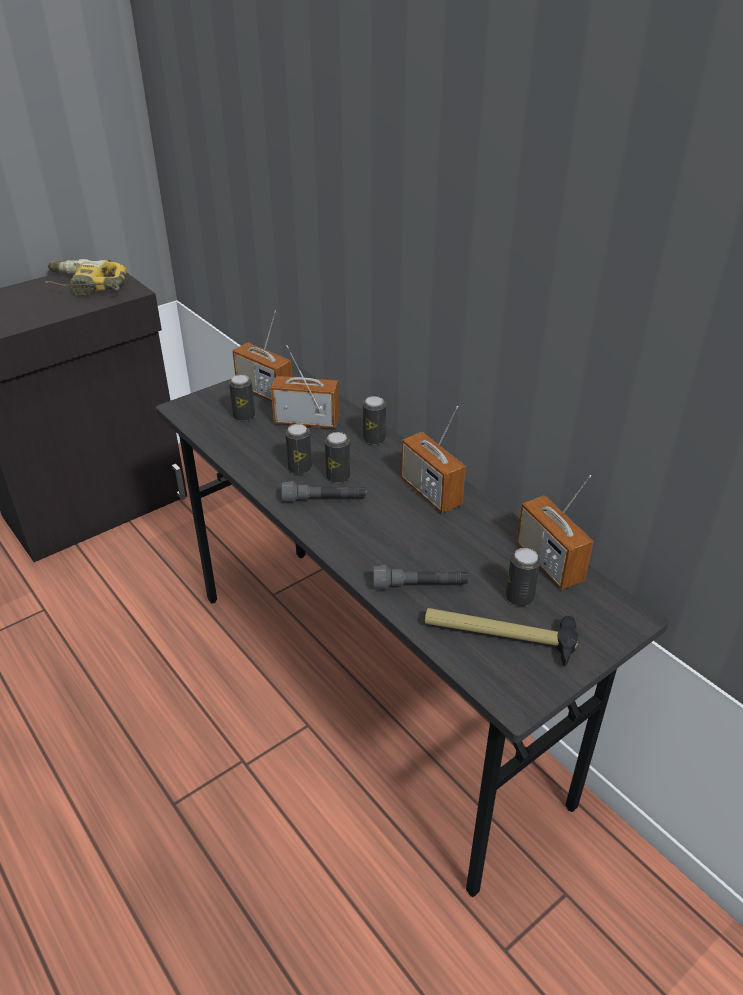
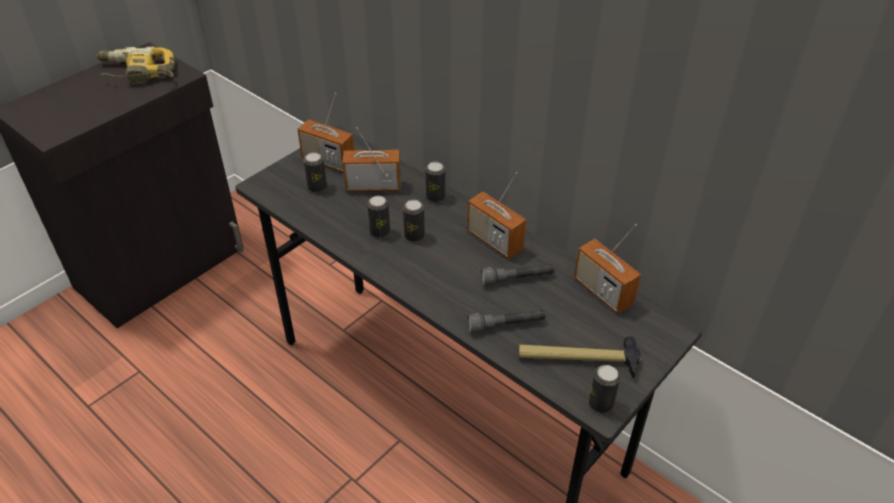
camera: 10 degrees left, 5 degrees up
grey flashlight [281,481,366,502] -> grey flashlight moved to [481,264,555,286]
can [506,548,541,606] -> can moved to [589,365,621,413]

